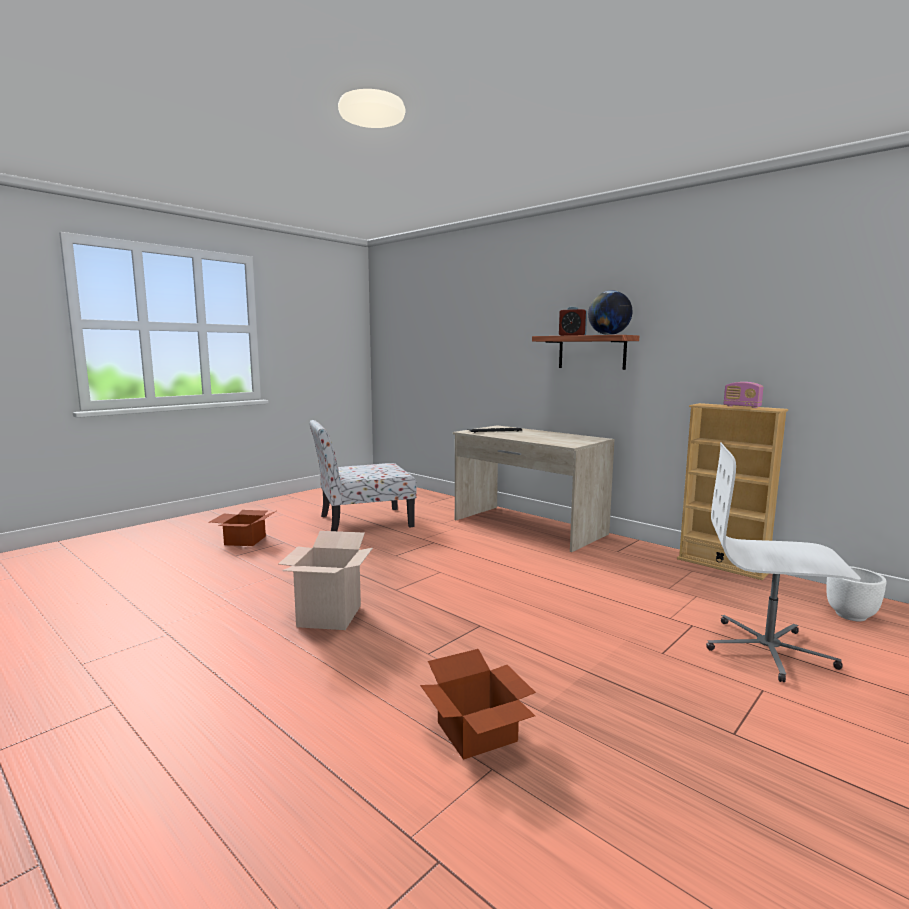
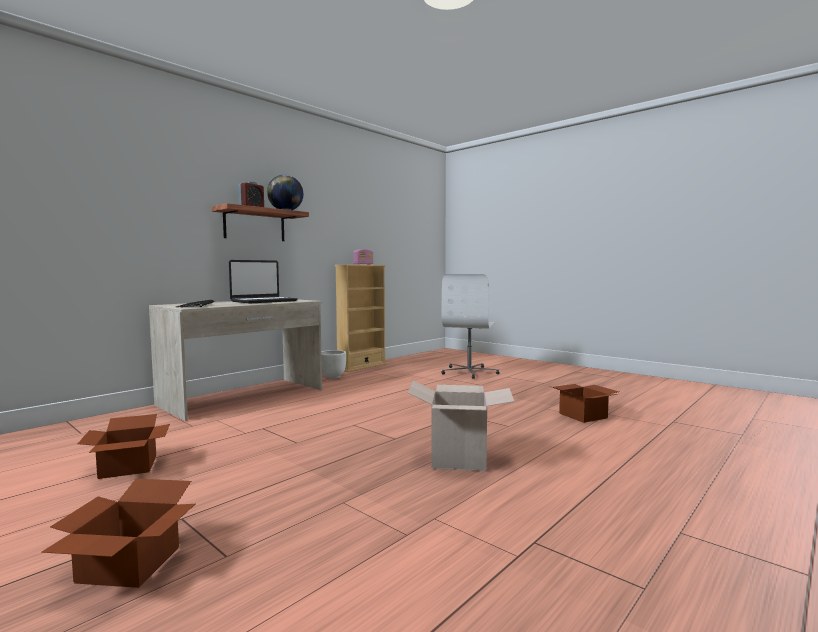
camera: 90 degrees left, 5 degrees down
chair [309,420,417,531] -> cardboard box [77,414,170,479]
white planter [826,566,886,622] -> white planter moved to [321,350,346,379]
none -> laptop [229,260,298,304]

